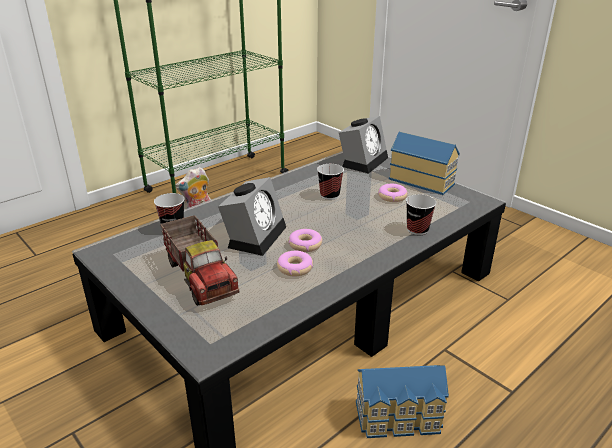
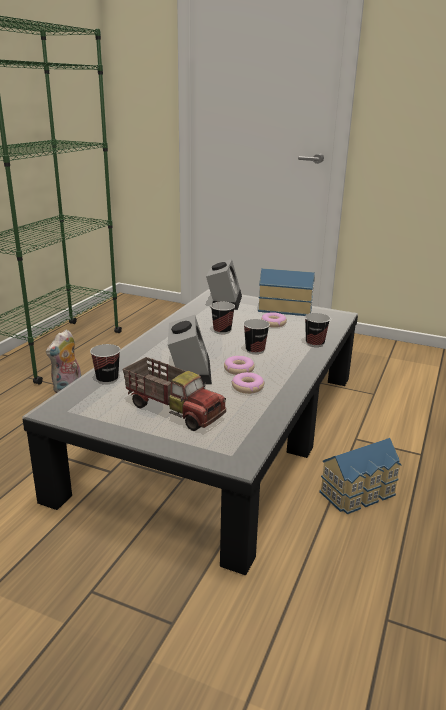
camera: 25 degrees left, 5 degrees down
none -> cup [243,319,270,354]

